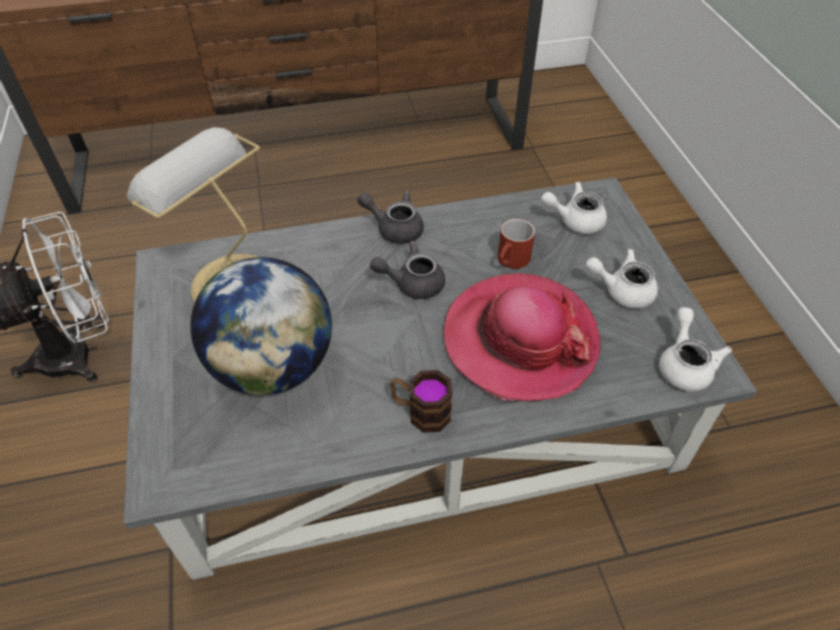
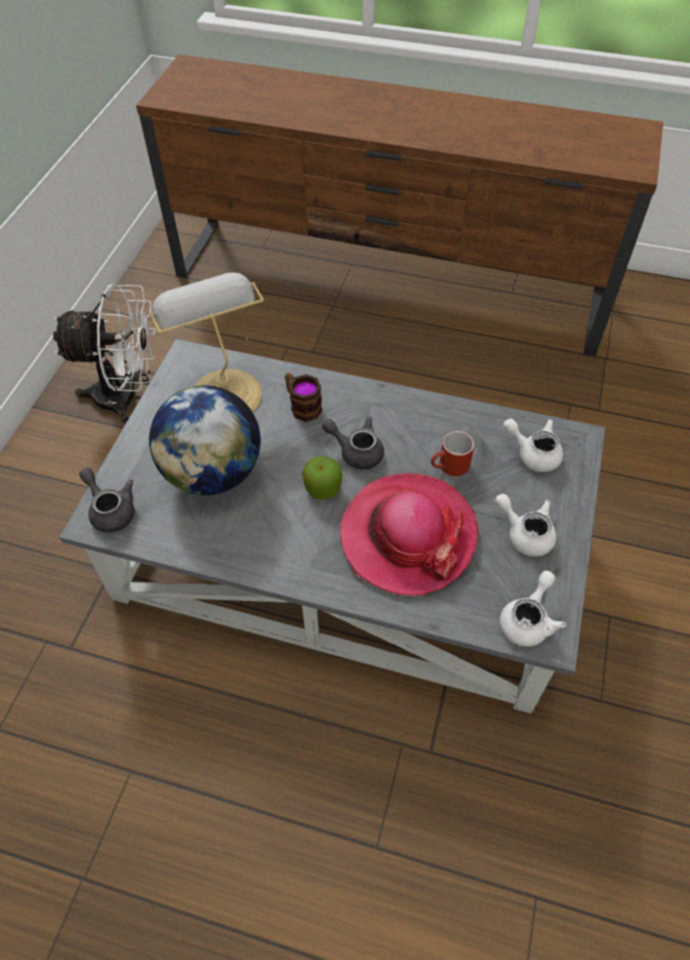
camera: 30 degrees right, 5 degrees up
grey teapot [357,191,424,244] -> grey teapot moved to [79,468,134,533]
mug [390,370,453,433] -> mug moved to [285,373,322,422]
none -> apple [302,456,342,500]

